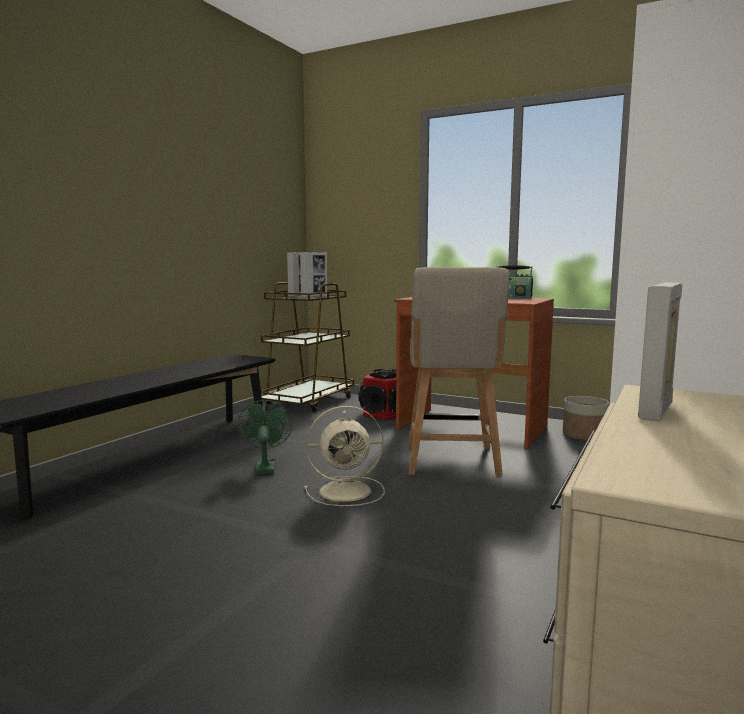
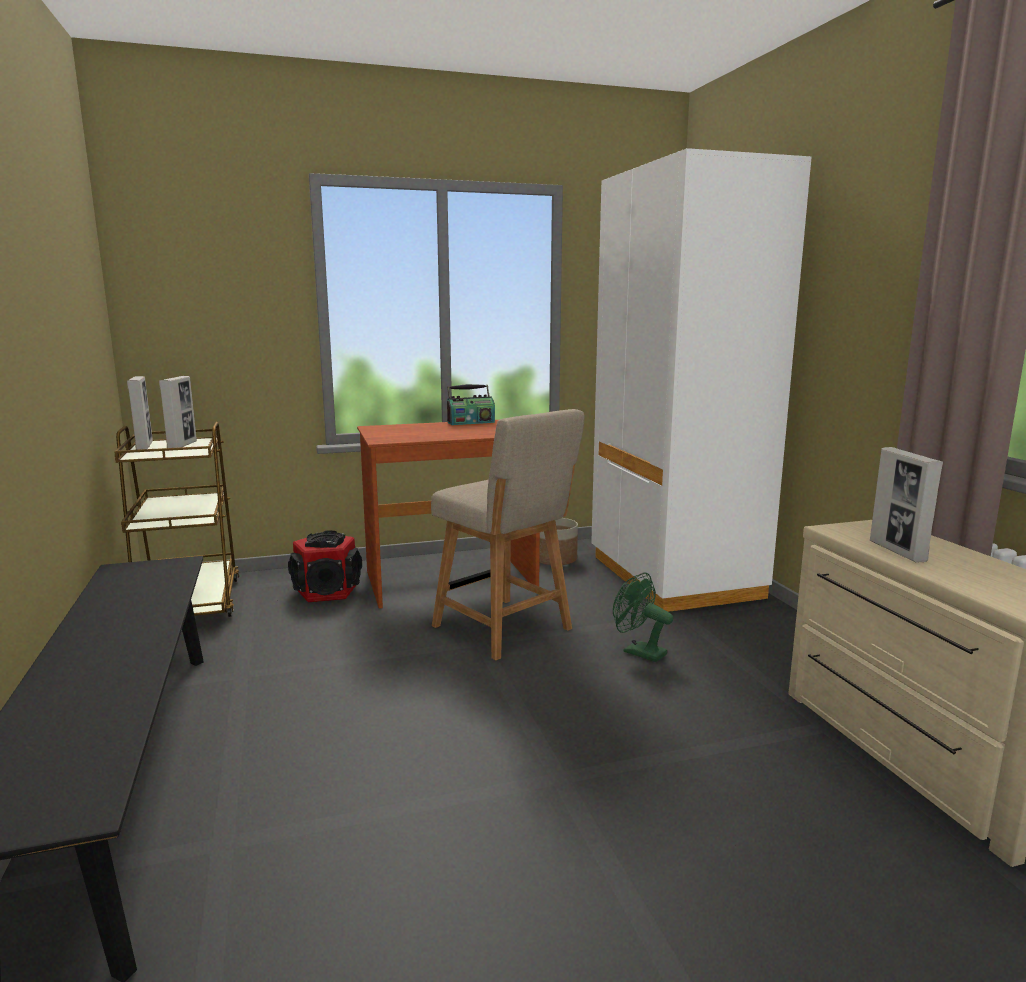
camera: 45 degrees left, 5 degrees up
green fan [238,400,292,474] -> green fan moved to [613,573,673,662]
beige fan [304,406,385,506] -> none

